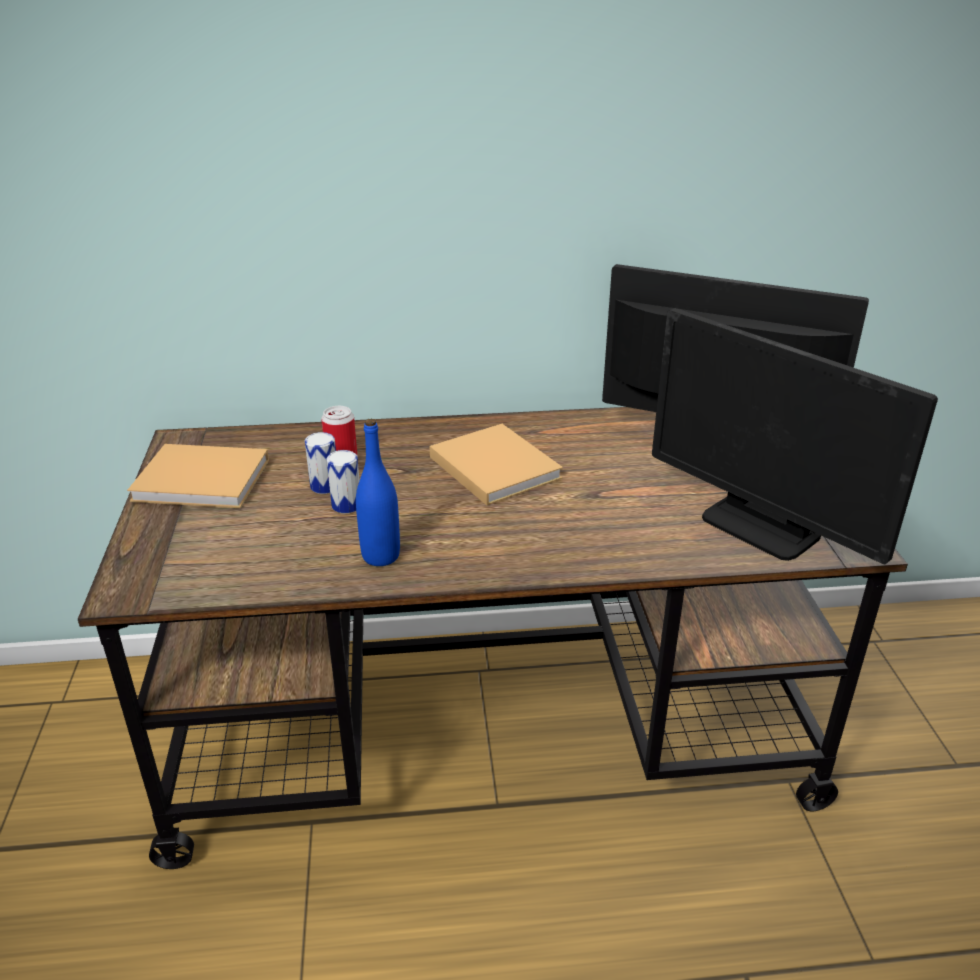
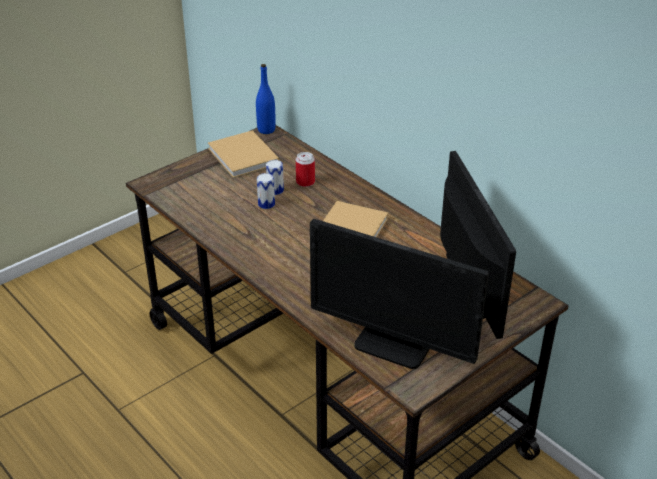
camera: 55 degrees right, 5 degrees up
blue bottle [356,419,400,566] -> blue bottle moved to [256,64,276,134]
monitor [652,308,938,564] -> monitor turned 75 degrees counterclockwise [310,219,489,369]

